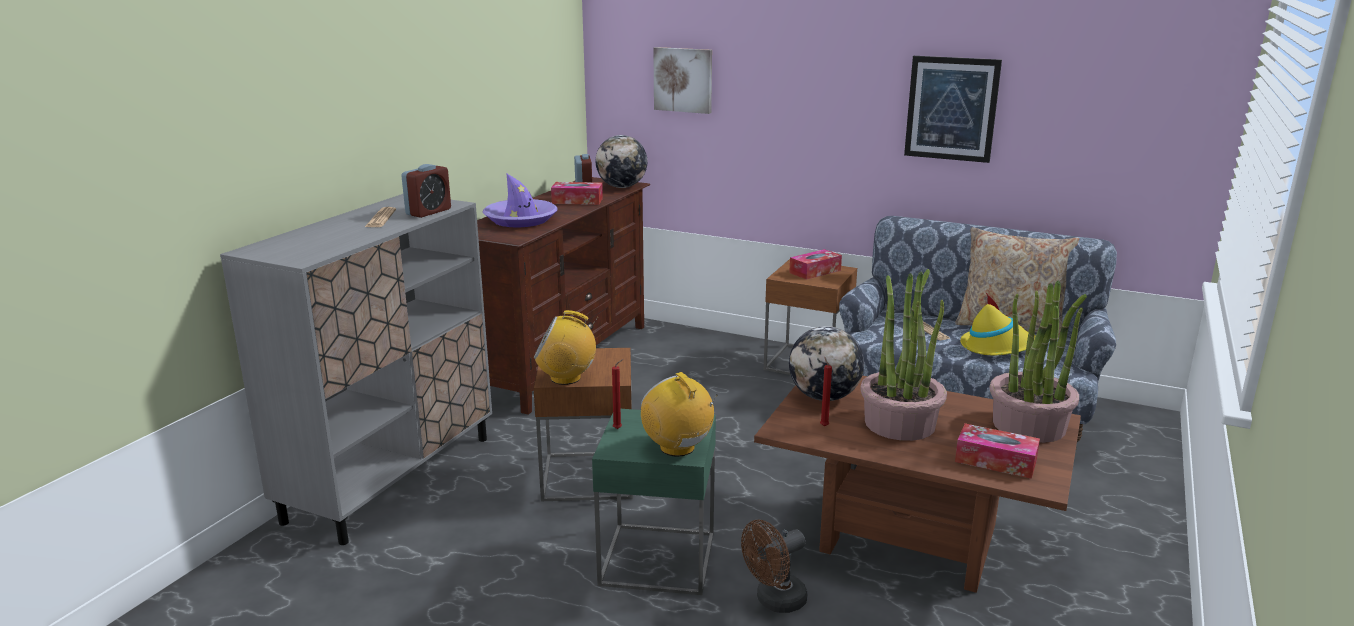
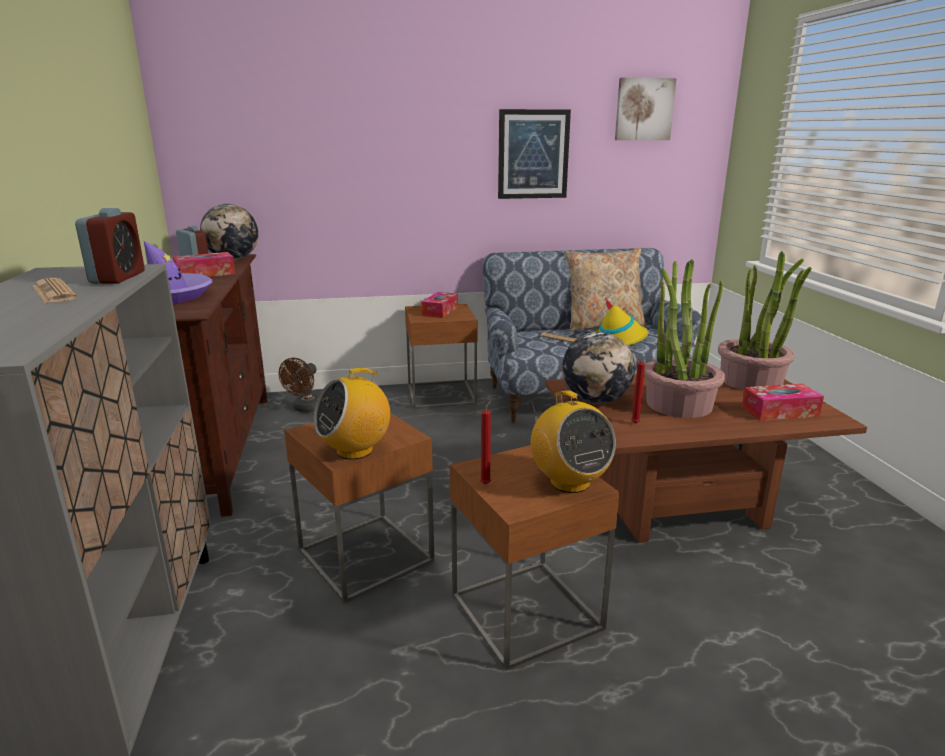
camera: 35 degrees left, 0 degrees up
green side table [592,409,716,595] -> brown side table [450,445,619,670]
radio [641,372,718,456] -> radio turned 135 degrees counterclockwise [531,390,616,493]
picture [653,47,712,114] -> picture moved to [615,78,676,140]
brown fan [741,520,808,613] -> brown fan moved to [279,358,319,412]

